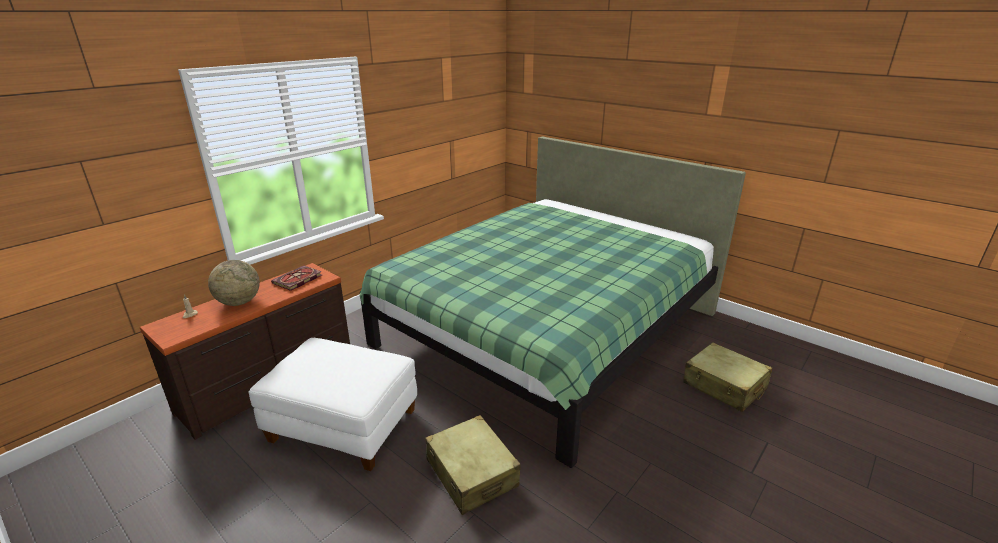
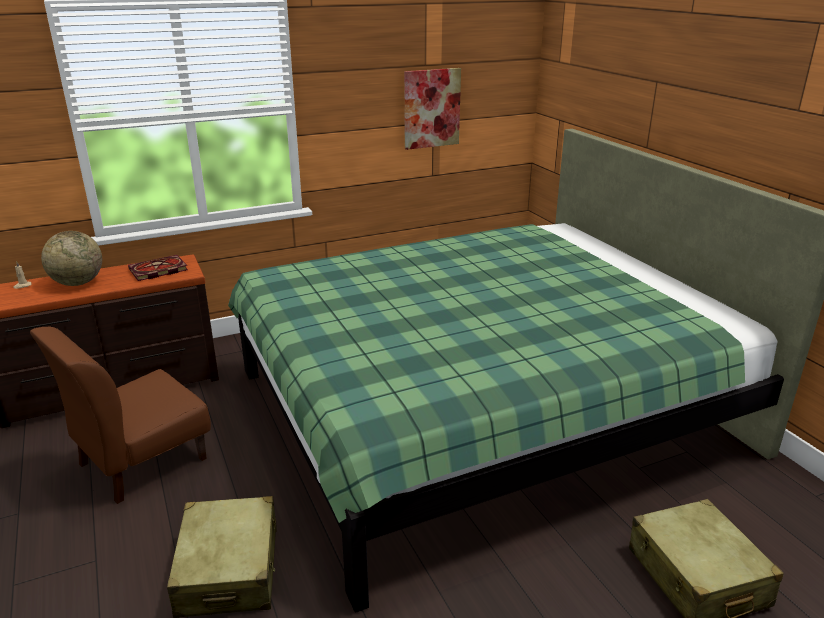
camera: 25 degrees right, 0 degrees up
white ottoman [248,338,417,471] -> brown chair [30,327,211,504]
none -> picture [404,68,461,150]

